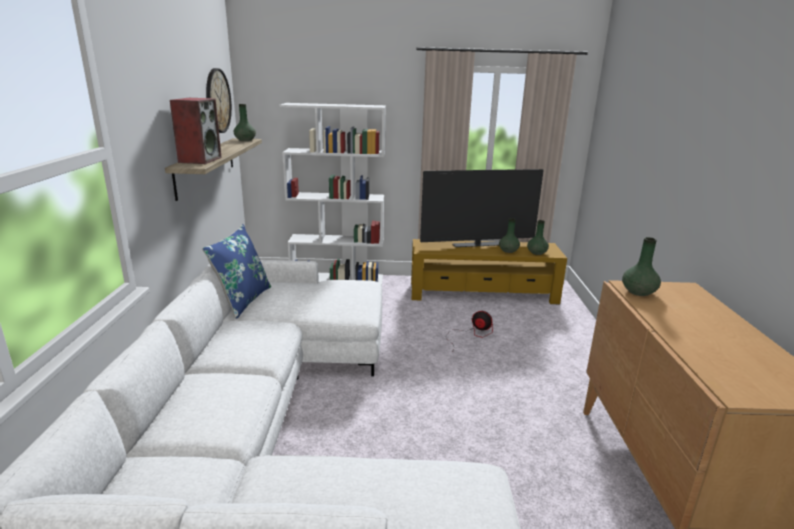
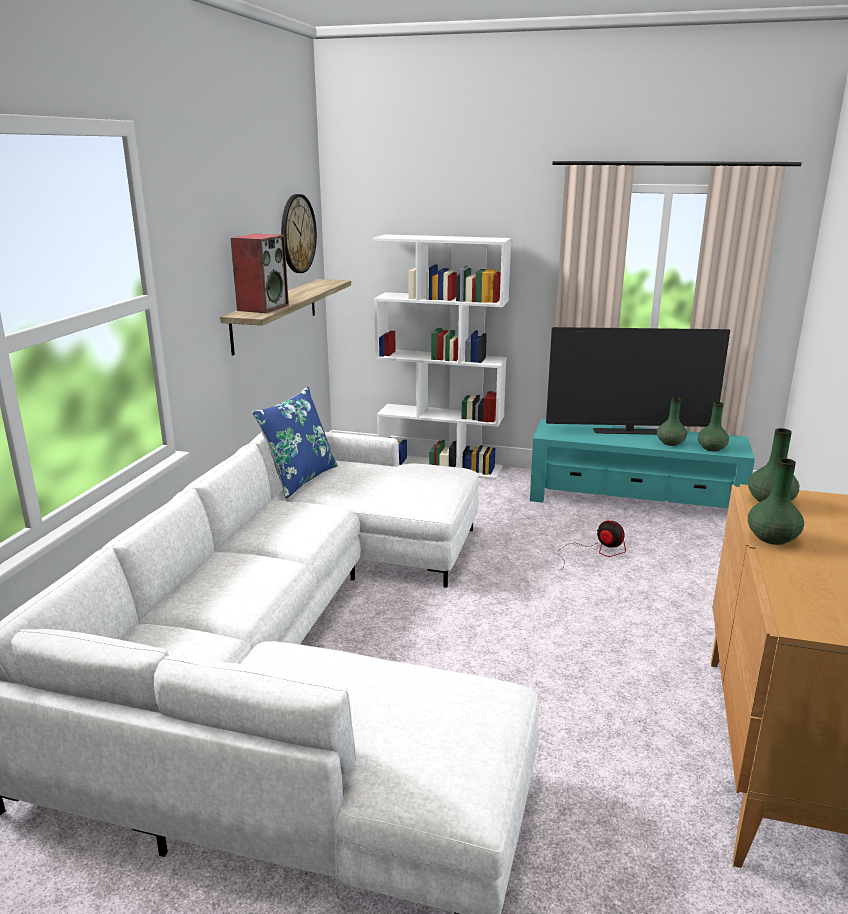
camera: 15 degrees right, 0 degrees up
green vase [234,104,256,141] -> green vase moved to [748,458,804,545]
yellow tv stand [411,239,567,304] -> turquoise tv stand [530,419,755,508]

